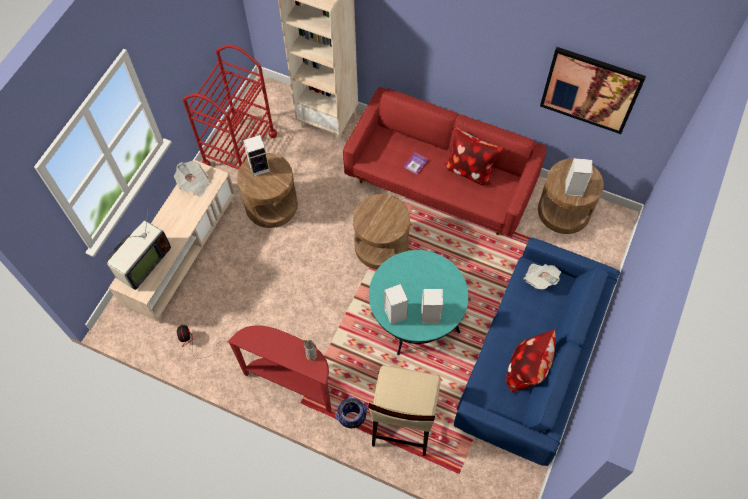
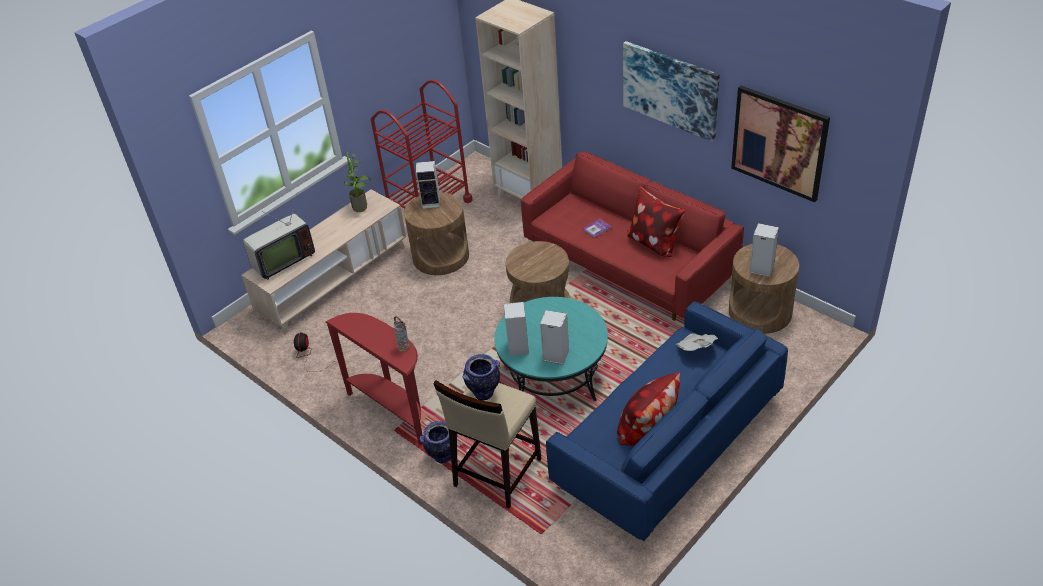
camera: 20 degrees right, 20 degrees down
newspaper [174,161,210,197] -> potted plant [344,152,371,212]
none -> vase [462,354,500,401]
none -> picture [623,41,720,142]

